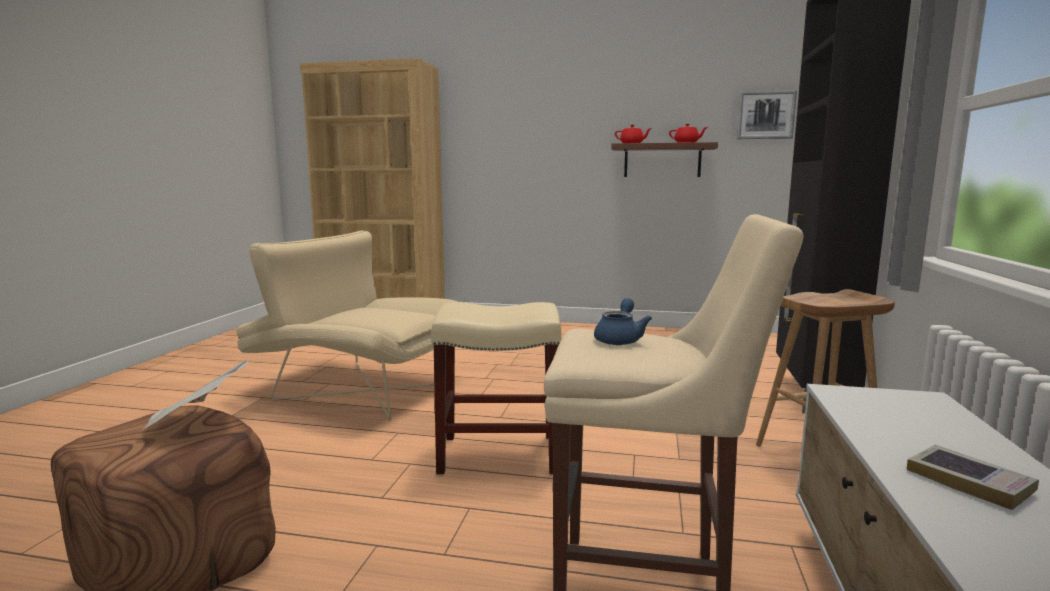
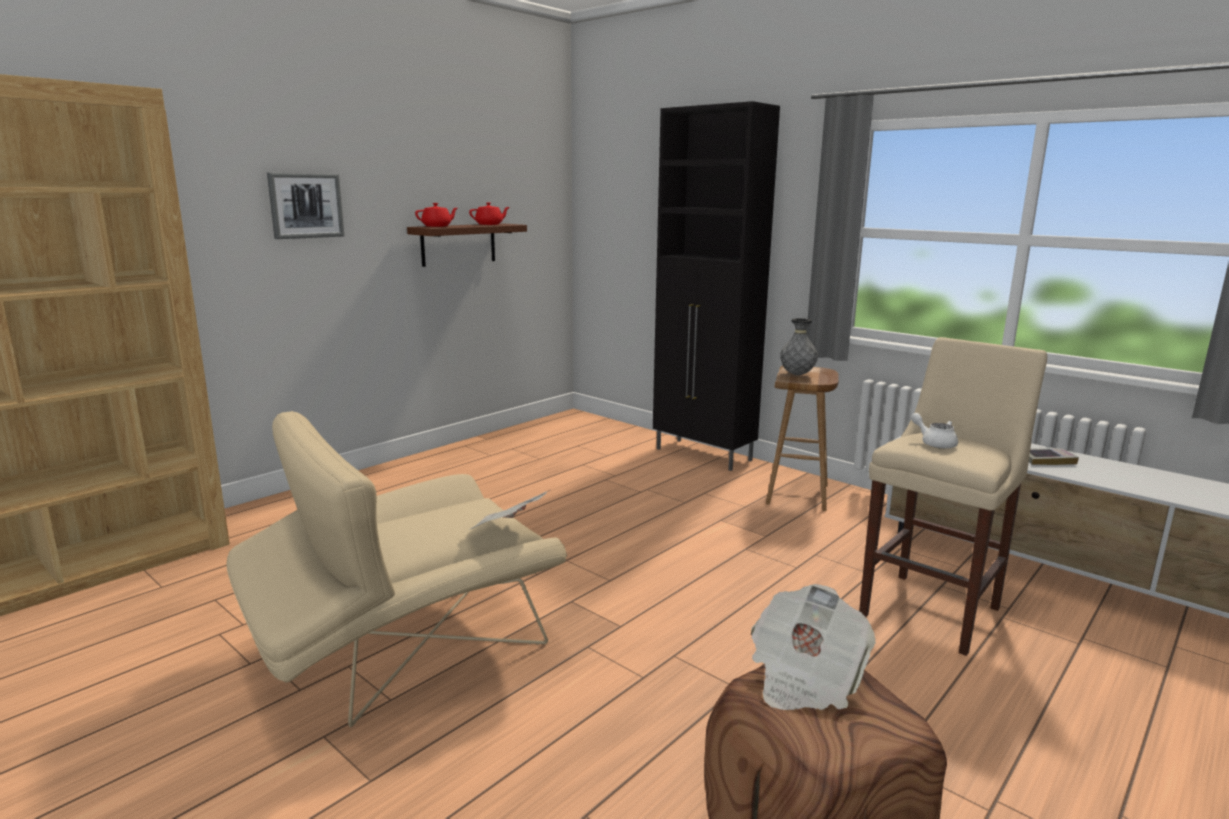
camera: 60 degrees left, 5 degrees up
beige stool [431,302,561,476] -> none
blue teapot [594,298,652,345] -> white teapot [911,413,958,449]
picture [737,90,797,139] -> picture moved to [267,173,344,239]
none -> newspaper [469,490,550,530]
none -> grey vase [780,318,818,375]

